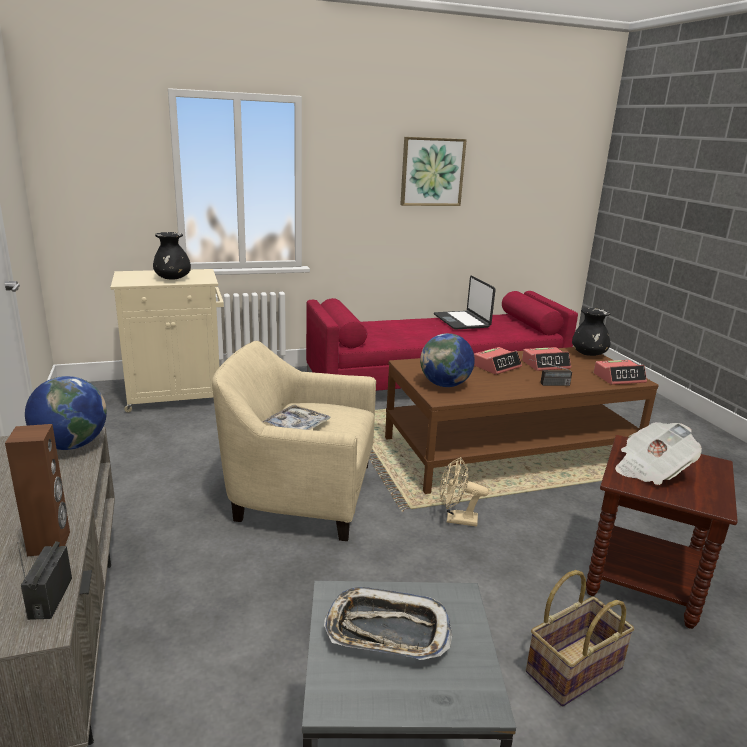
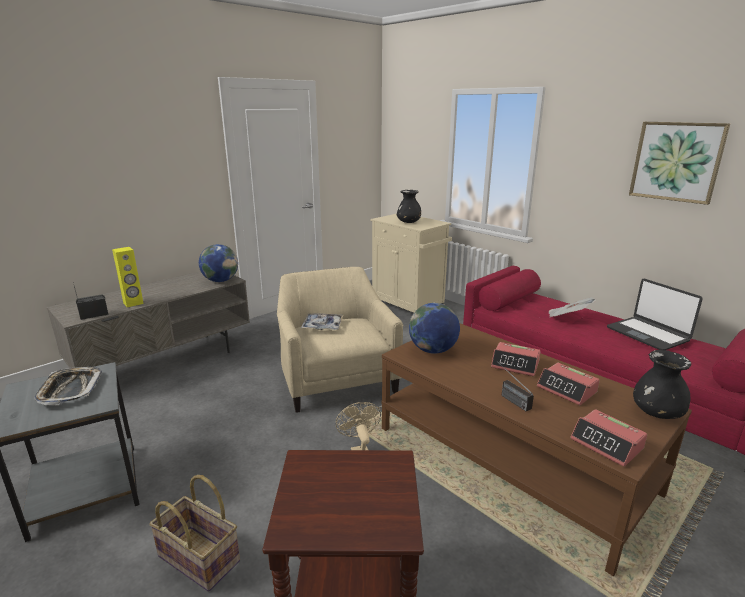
camera: 65 degrees right, 0 degrees up
brown speaker [5,424,70,556] -> yellow speaker [112,247,144,307]
laptop [434,275,495,330] -> laptop turned 75 degrees counterclockwise [607,279,703,350]
newspaper [615,422,702,485] -> newspaper moved to [549,297,596,317]

